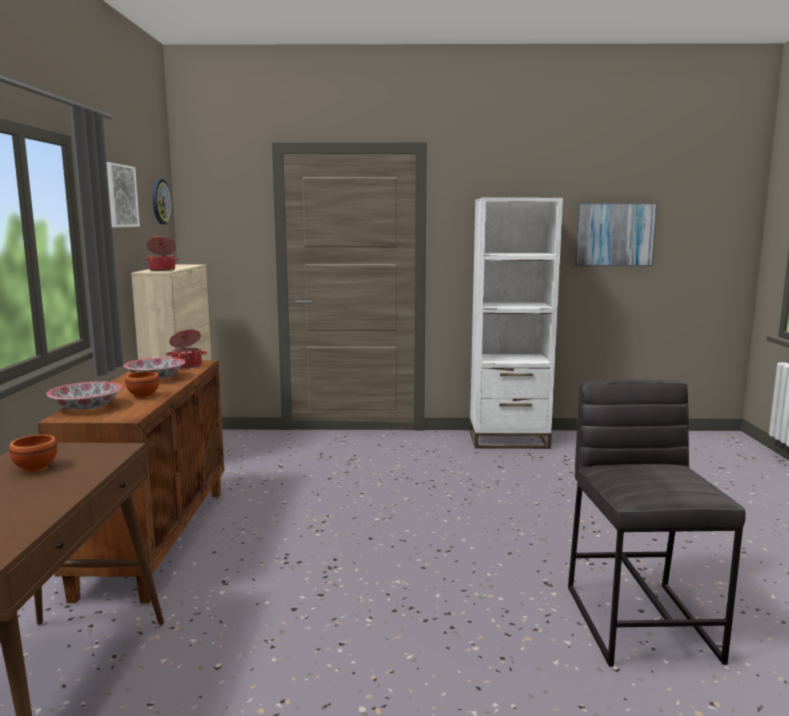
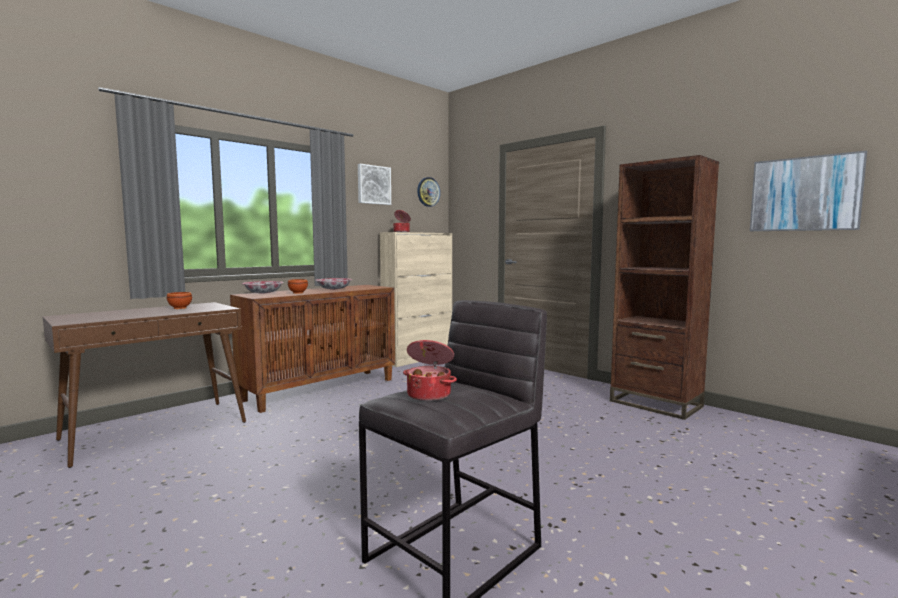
camera: 45 degrees right, 5 degrees down
cooking pot [165,329,207,369] -> cooking pot moved to [403,340,457,401]
white bookcase [470,198,563,449] -> brown bookcase [610,155,719,420]

